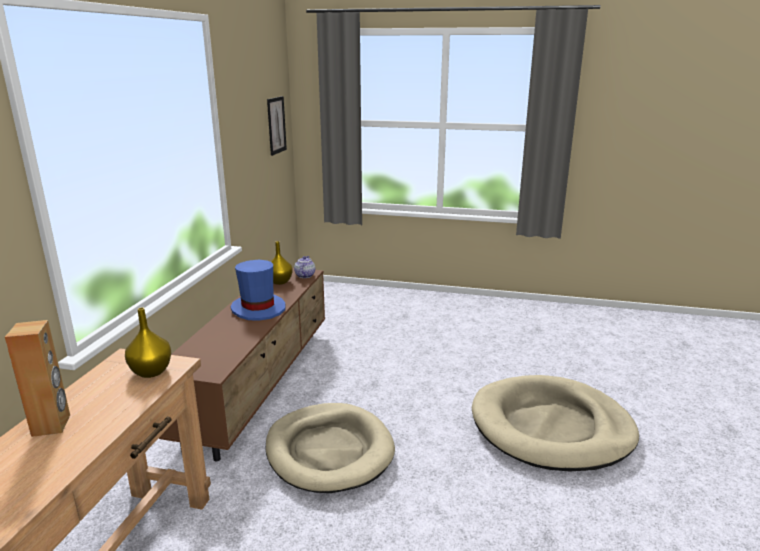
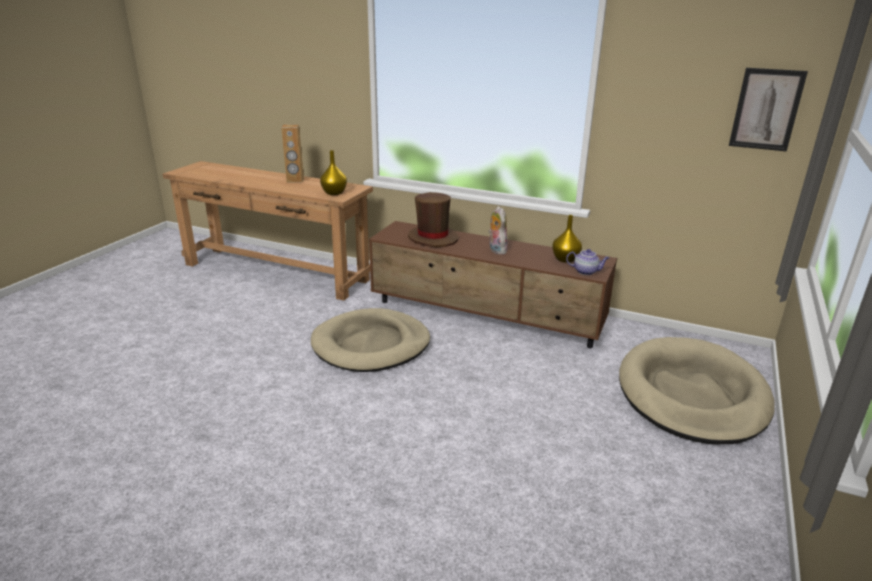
camera: 100 degrees right, 5 degrees up
blue hat [230,260,286,321] -> plush toy [488,206,508,255]
beige dog bed [472,375,639,471] -> beige dog bed moved to [619,337,775,444]
none -> brown hat [408,192,459,247]

